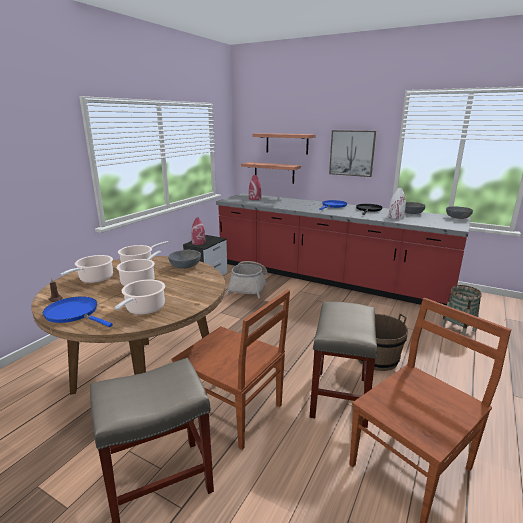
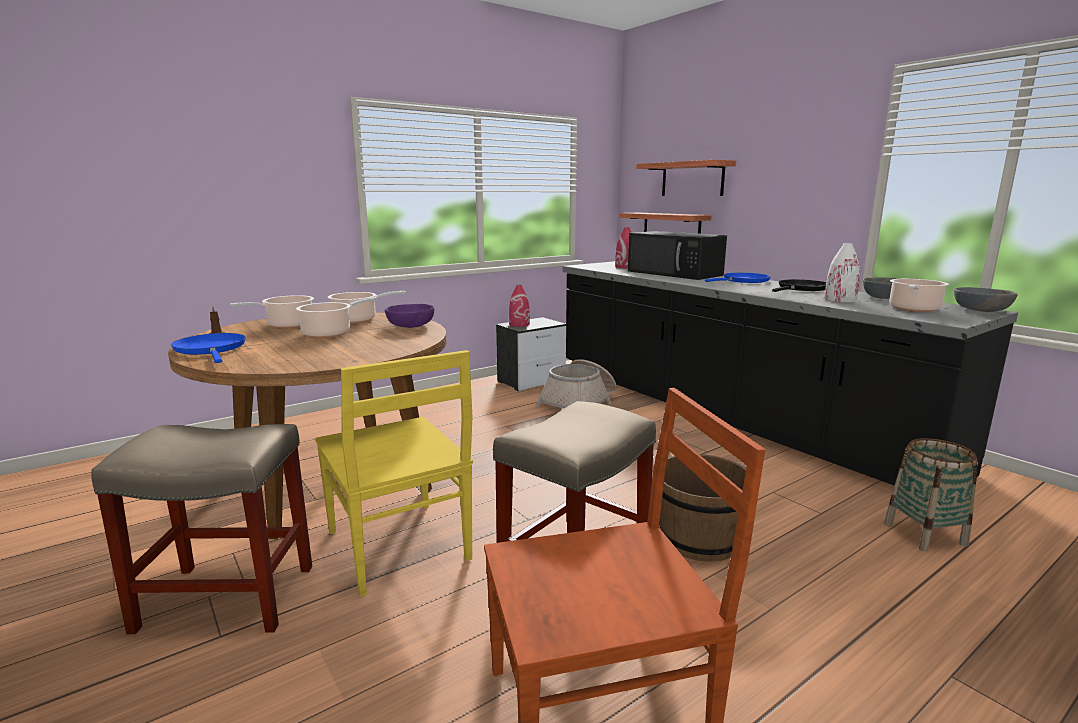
camera: 25 degrees right, 5 degrees down
cooking pot [114,279,165,315] -> cooking pot moved to [889,279,949,312]
grey bowl [168,250,201,269] -> purple bowl [385,304,434,328]
brown chair [172,289,290,450] -> yellow chair [315,350,473,597]
red counter [216,193,471,306] -> black counter [562,261,1018,486]
picture [329,130,376,177] -> none
none -> black microwave [628,231,727,280]

